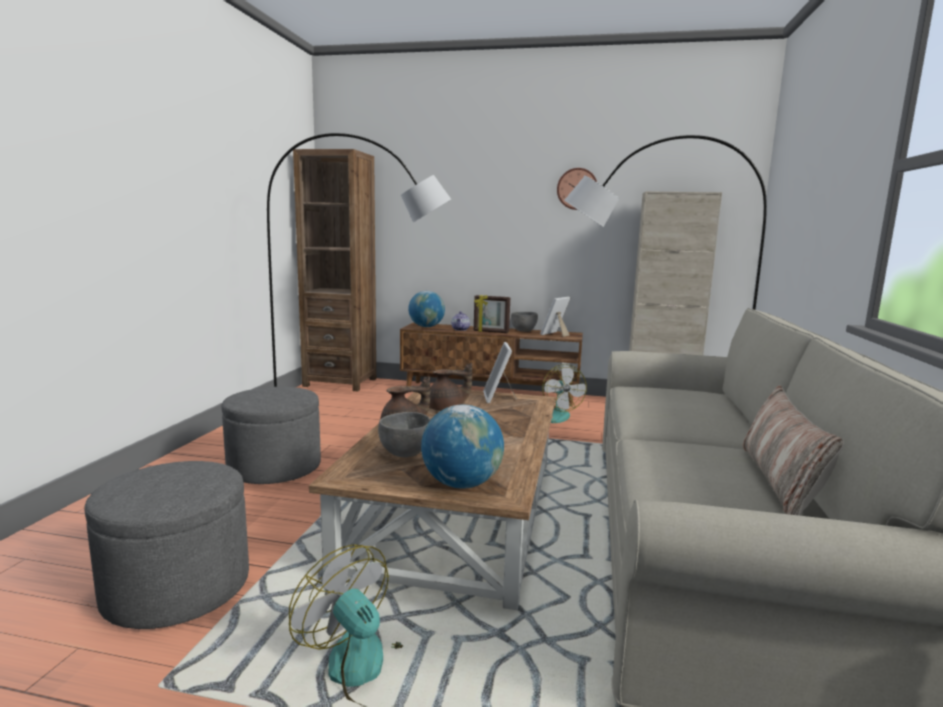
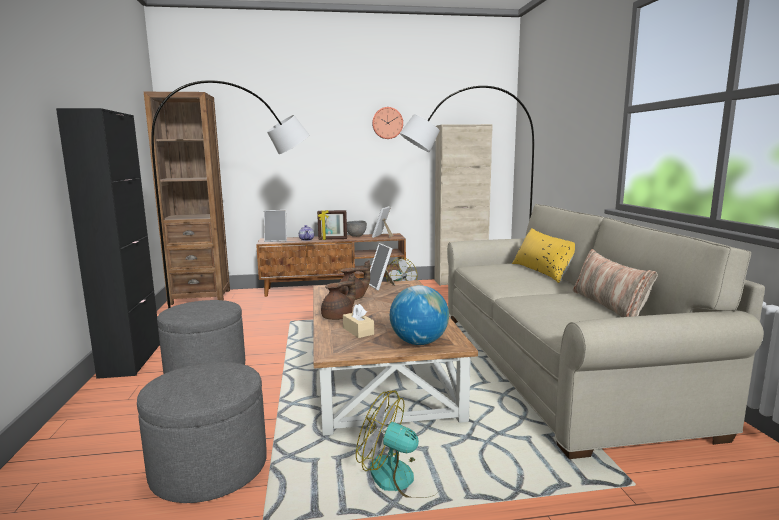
camera: 20 degrees left, 0 degrees up
grey bowl [378,412,431,457] -> beige tissue box [343,304,374,338]
globe [408,291,445,327] -> picture frame [264,210,287,242]
none -> black cabinet [56,108,160,379]
none -> yellow pillow [512,228,575,283]

